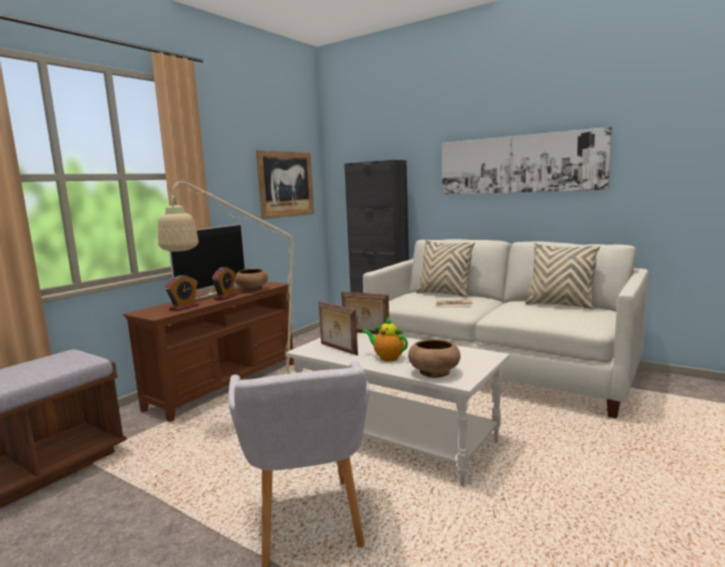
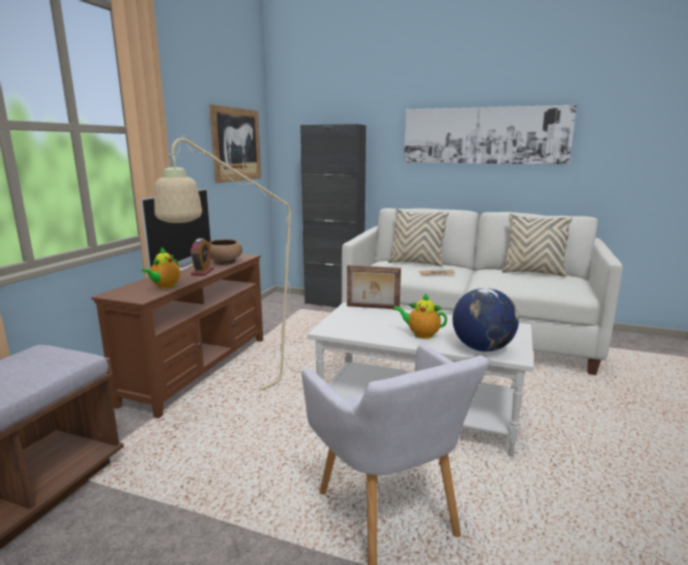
camera: 15 degrees left, 5 degrees up
alarm clock [165,275,199,311] -> teapot [141,247,180,289]
picture frame [319,301,358,355] -> none
brown bowl [408,339,460,378] -> globe [453,288,519,352]

